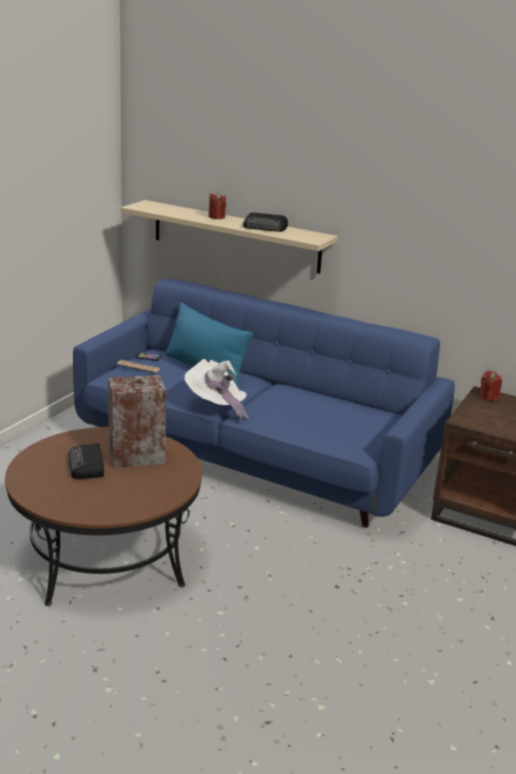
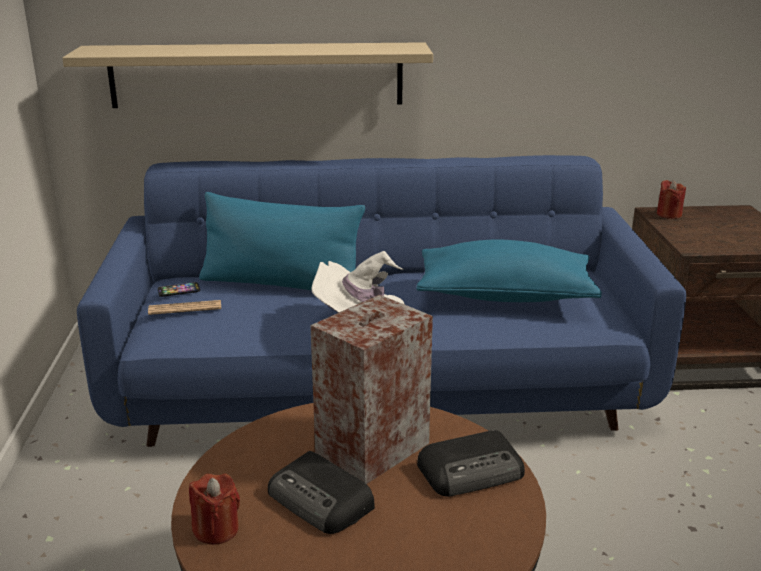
camera: 30 degrees left, 0 degrees up
red candle [208,192,226,219] -> red candle moved to [189,474,240,545]
radio [243,212,288,232] -> radio moved to [417,430,525,497]
none -> blue pillow [416,239,602,302]

